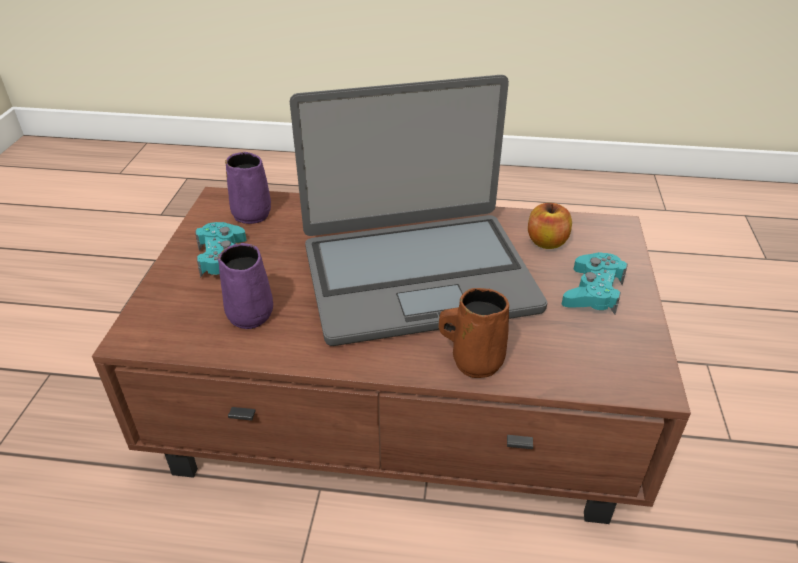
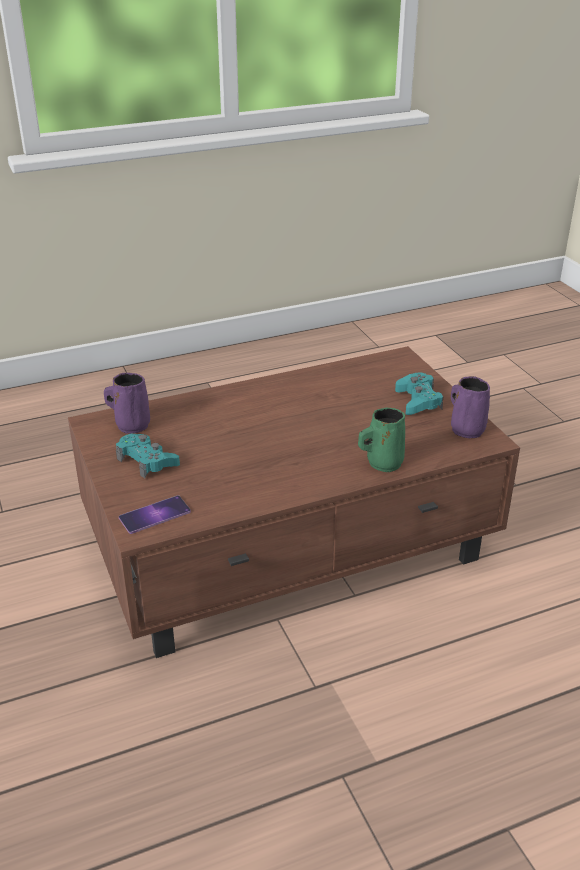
camera: 30 degrees left, 5 degrees down
purple mug [218,243,273,329] -> purple mug moved to [451,376,490,438]
laptop [290,75,547,346] -> none
brown mug [439,288,509,378] -> green mug [358,408,405,472]
apple [528,203,572,249] -> none
none -> phone [119,495,191,534]

